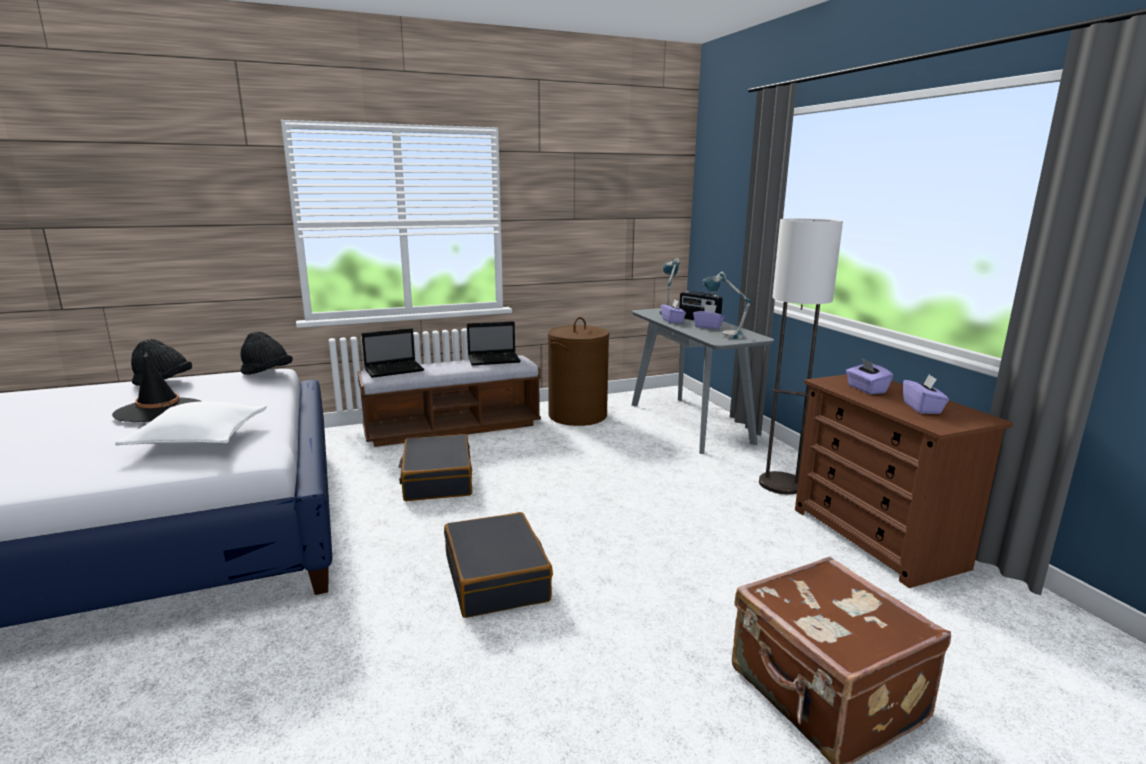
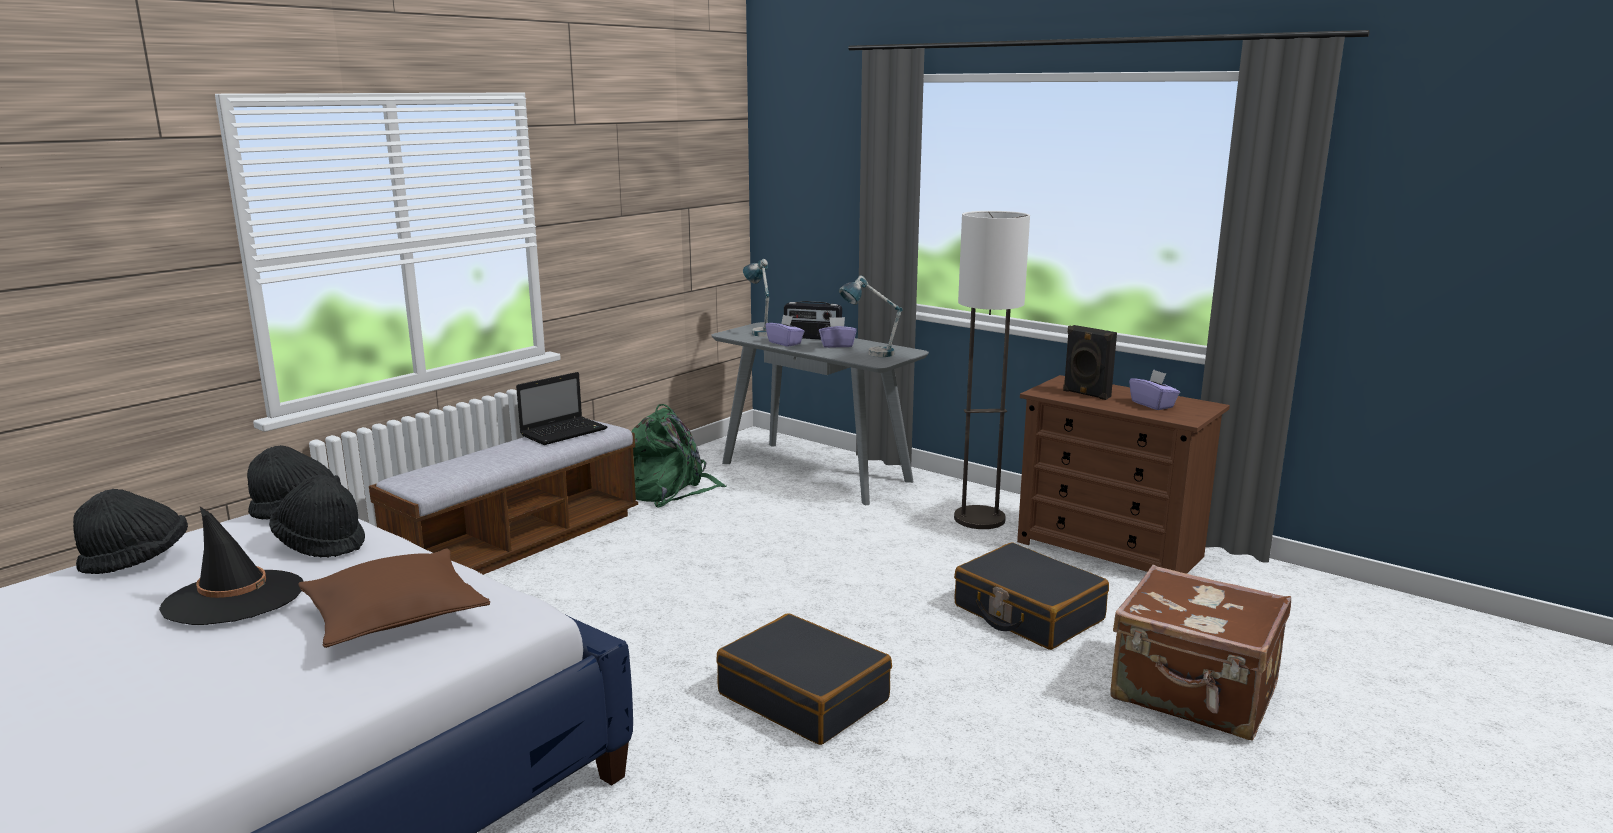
camera: 30 degrees left, 0 degrees up
white pillow [115,401,267,445] -> brown pillow [298,548,490,648]
laptop [361,328,424,378] -> none
black suitcase [399,434,472,501] -> black suitcase moved to [954,542,1109,650]
brown laundry basket [548,317,609,426] -> green backpack [632,404,727,508]
purple tissue box [846,358,893,394] -> black speaker [1063,325,1117,400]
none -> black hat [269,475,365,558]

